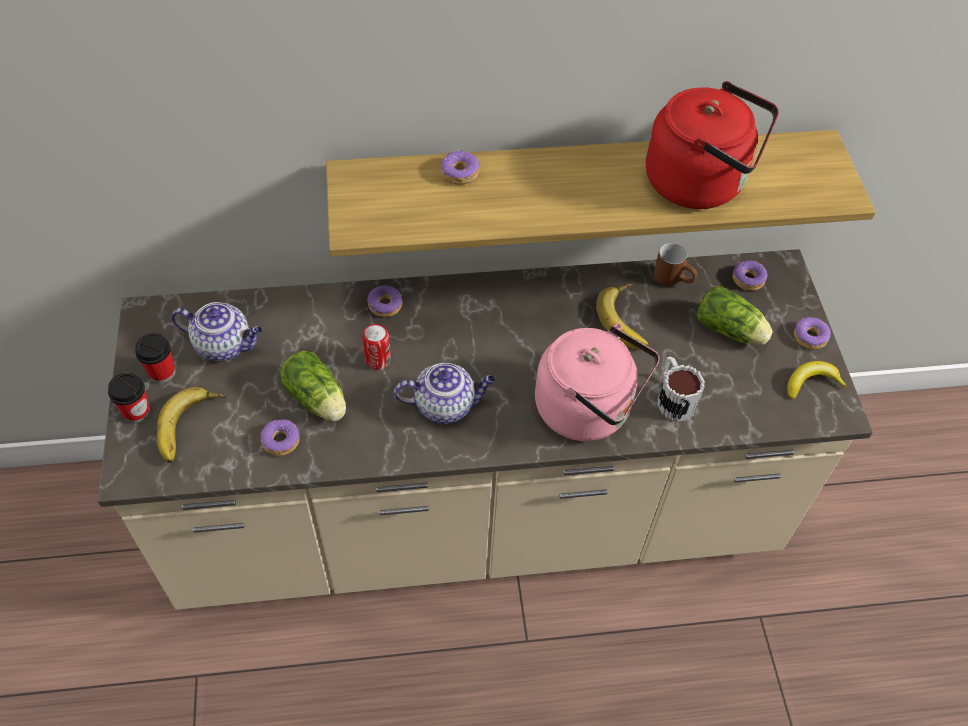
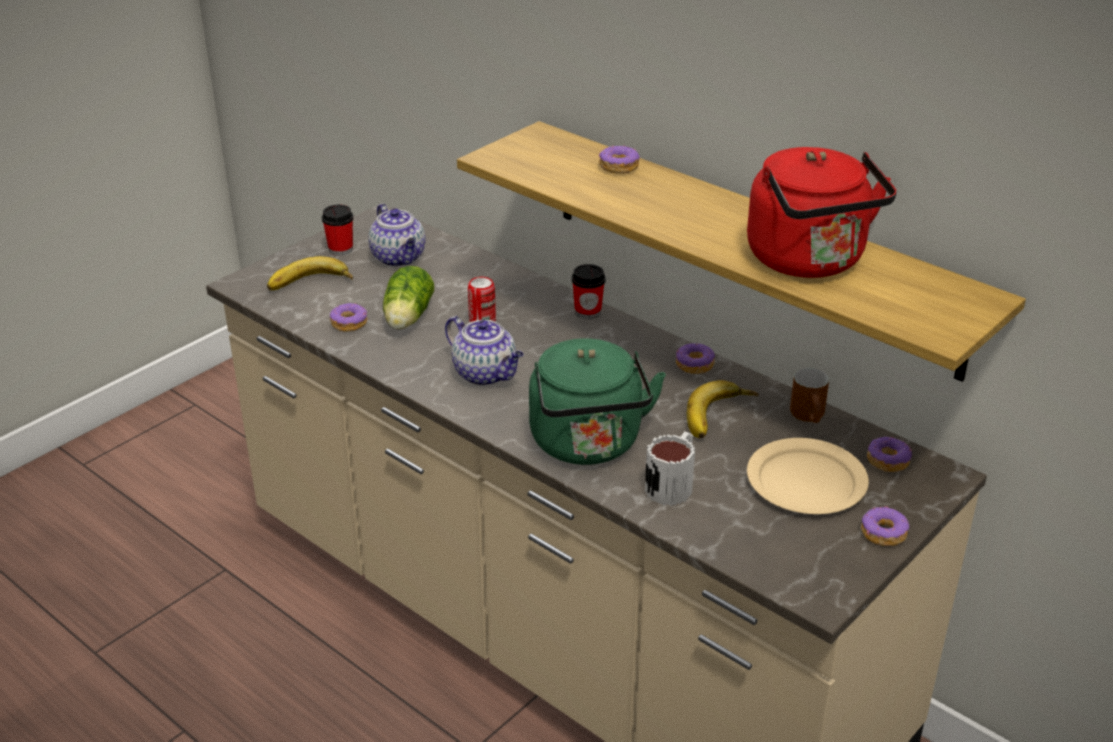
camera: 50 degrees right, 20 degrees down
cup [108,373,150,423] -> cup moved to [572,264,605,319]
donut [367,285,402,317] -> donut moved to [676,343,715,374]
pink kettle [535,323,660,441] -> green kettle [529,338,666,465]
lettuce [697,286,773,345] -> beige plate [747,438,869,514]
banana [787,361,847,399] -> none

